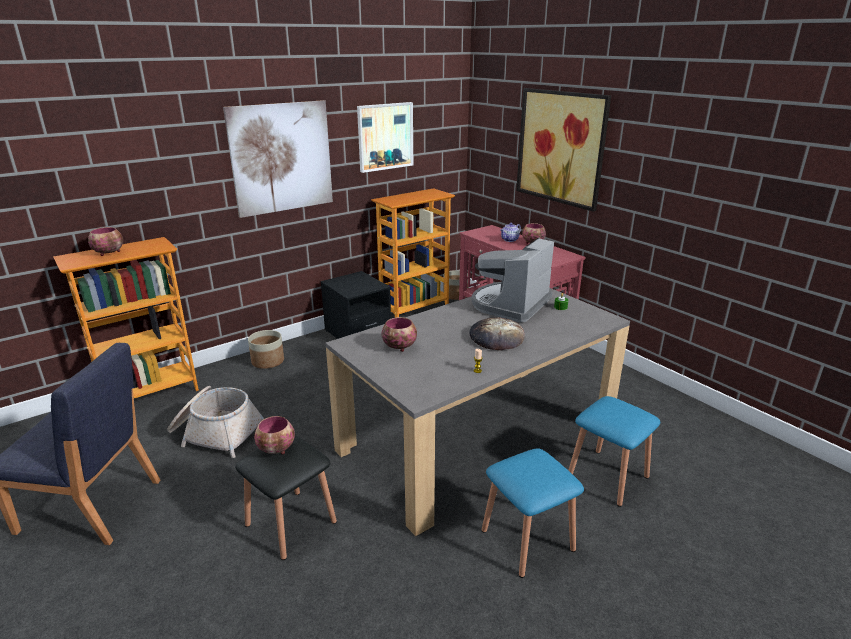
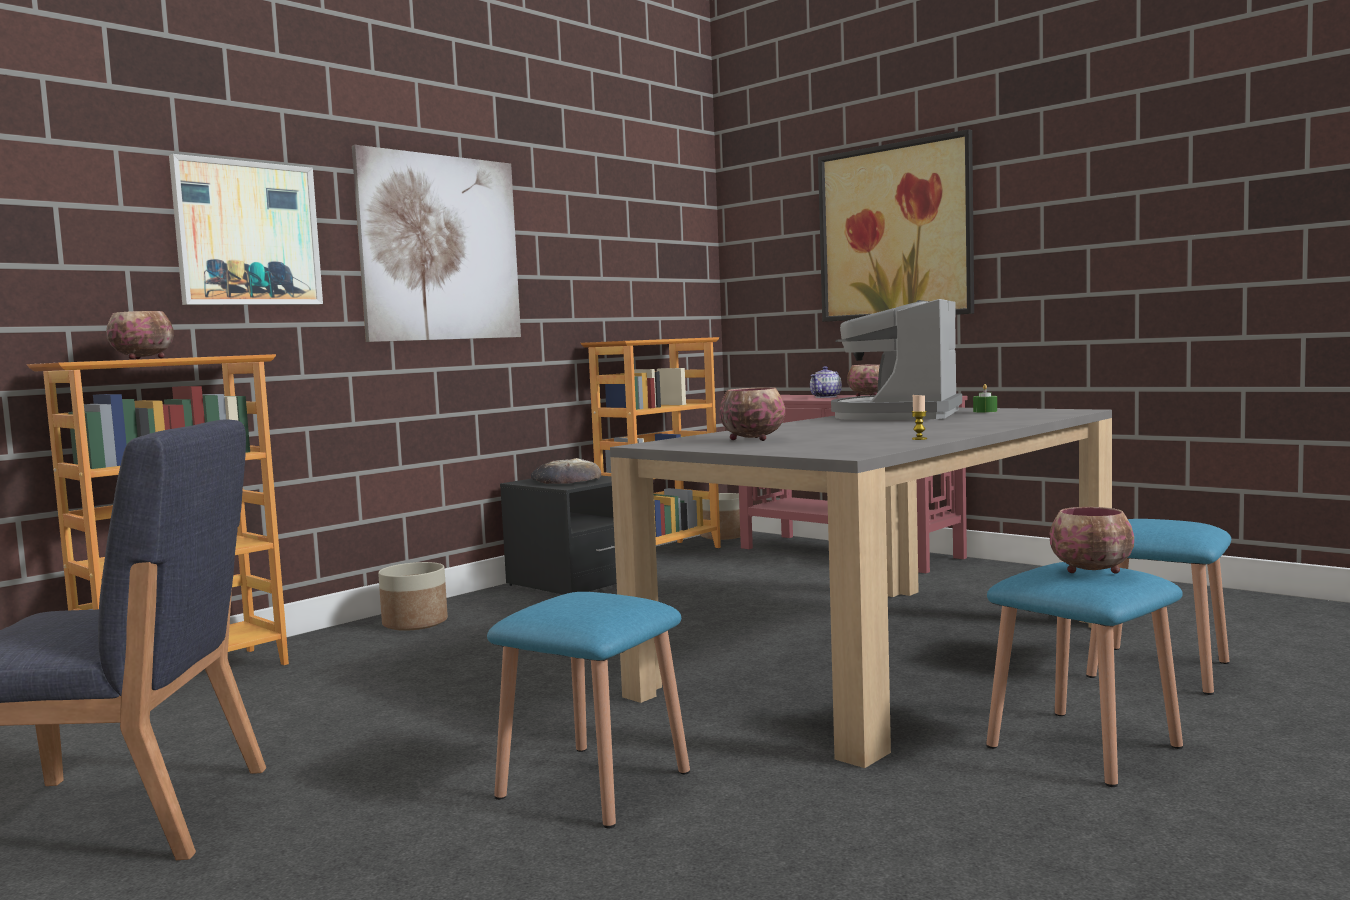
camera: 10 degrees left, 20 degrees down
basket [167,386,264,458] -> none
black stool [235,436,337,560] -> blue stool [487,592,690,828]
bowl [254,416,295,454] -> bowl moved to [1050,507,1134,574]
picture [357,102,413,173] -> picture moved to [169,154,323,305]
bread [469,317,525,350] -> bread moved to [531,458,601,484]

